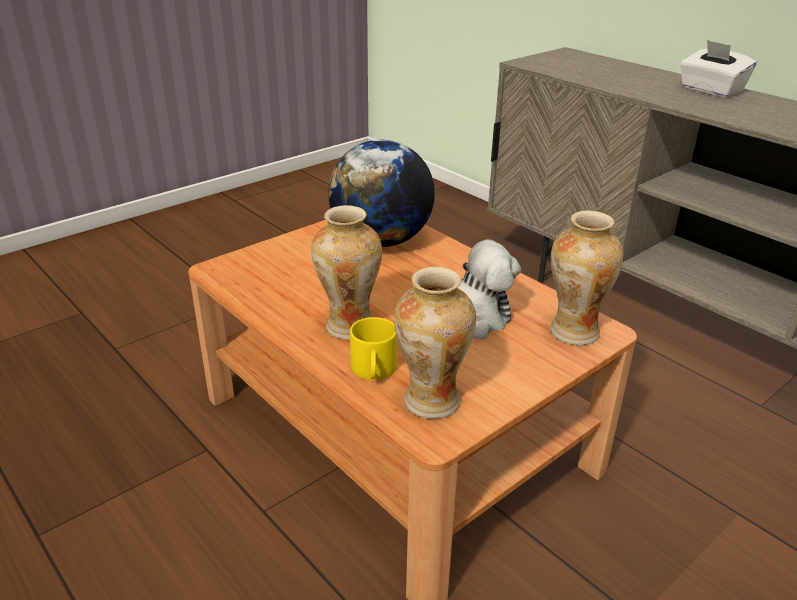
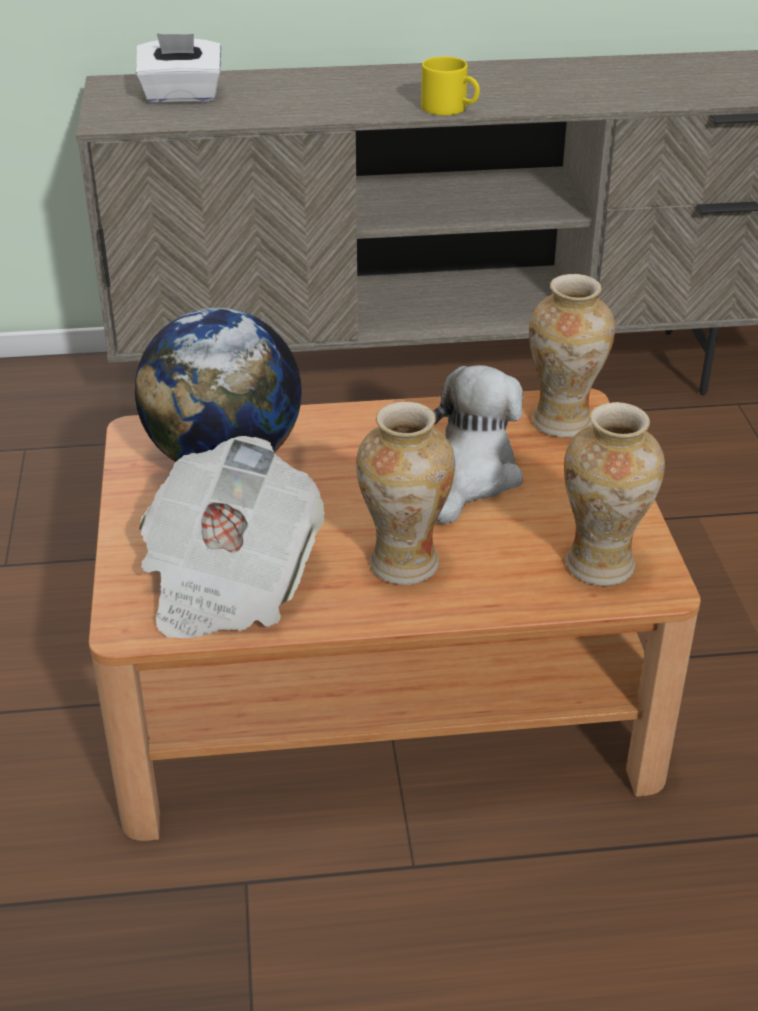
camera: 55 degrees left, 5 degrees up
yellow mug [350,317,397,380] -> yellow mug moved to [421,56,480,116]
white tissue box [680,40,757,98] -> white tissue box moved to [136,33,221,103]
none -> newspaper [139,436,325,639]

